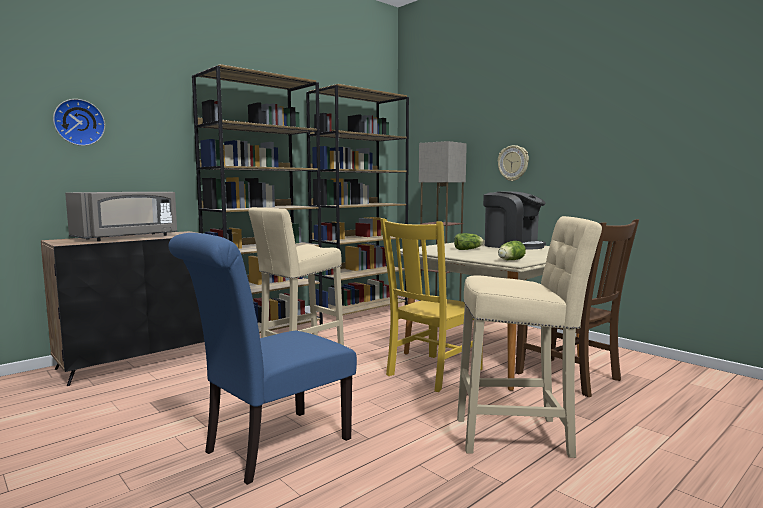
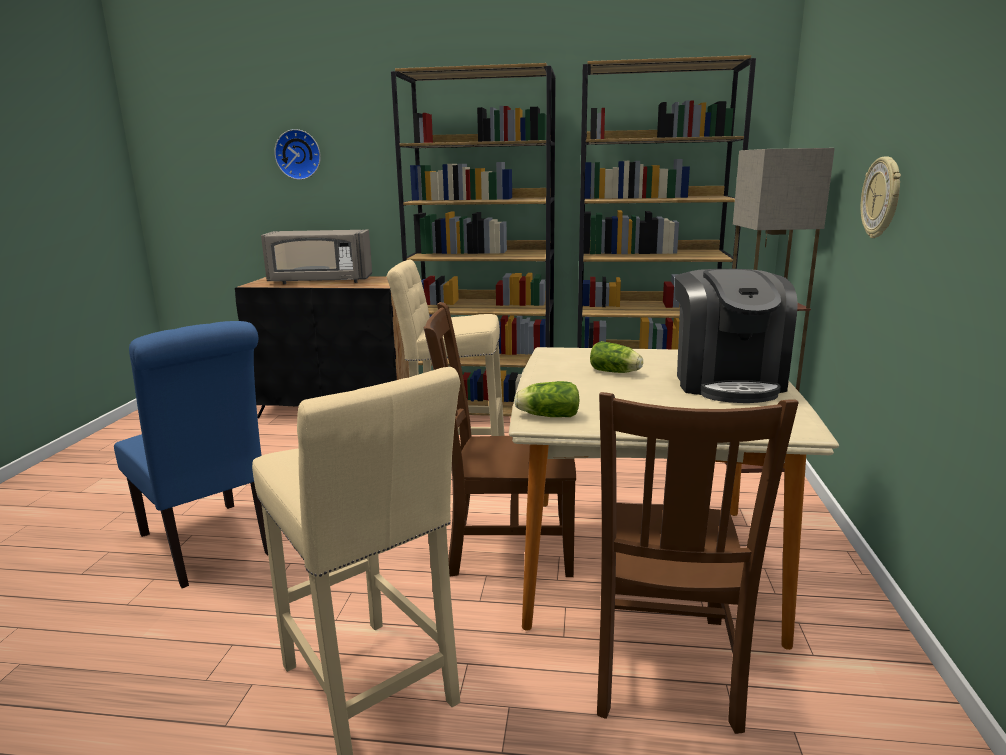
camera: 50 degrees right, 10 degrees up
blue chair [168,233,357,485] -> blue chair turned 135 degrees counterclockwise [114,321,268,588]
yellow chair [380,218,483,392] -> brown chair [423,302,576,577]

